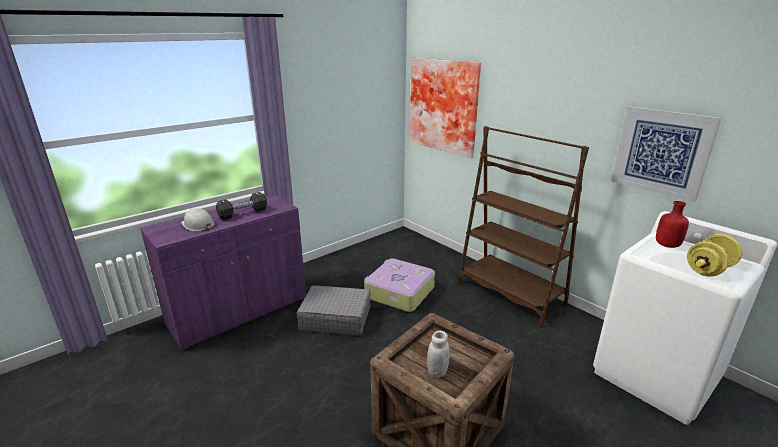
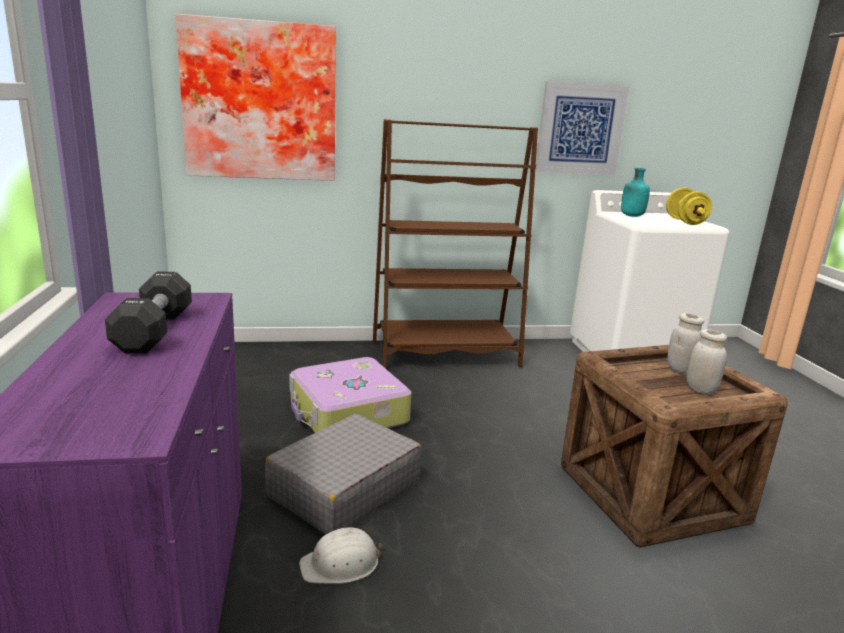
camera: 60 degrees left, 5 degrees down
white hard hat [181,208,215,231] -> white hard hat moved to [299,528,381,584]
red bottle [656,201,689,248] -> turquoise bottle [621,168,650,217]
none -> white jar [667,313,704,374]

